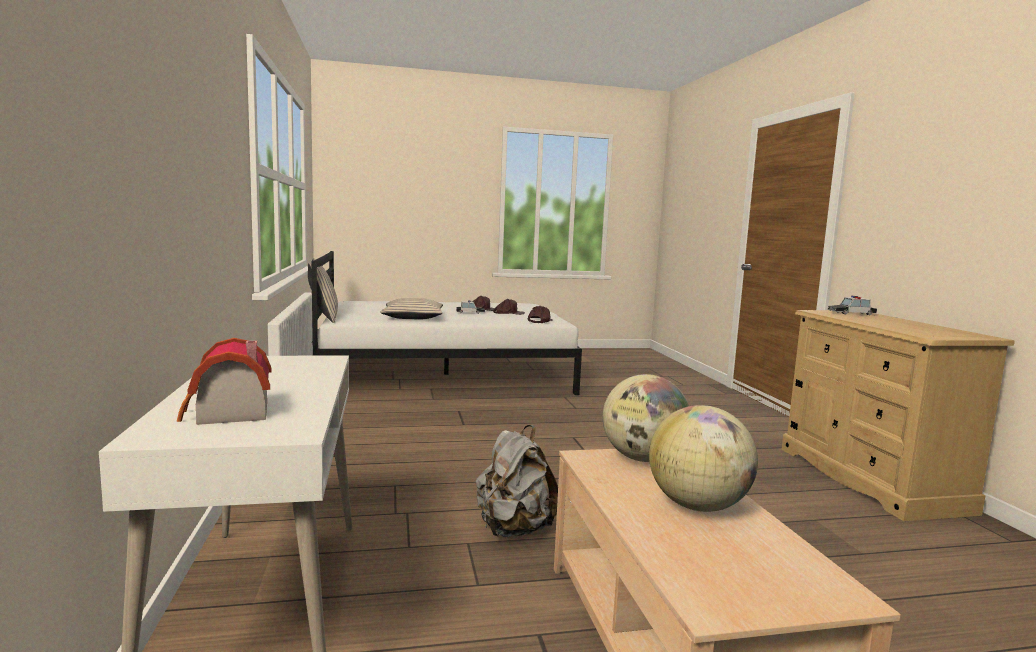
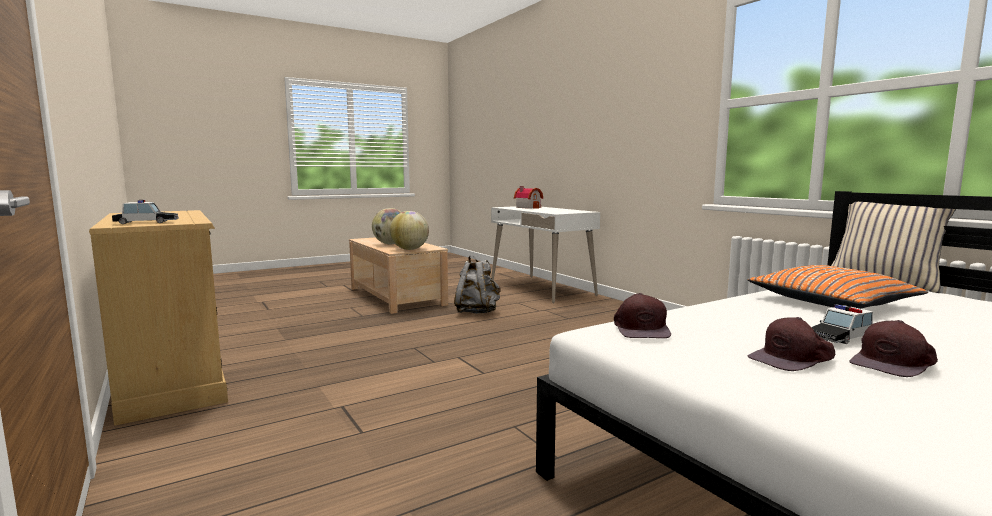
camera: 160 degrees right, 0 degrees up
beige pillow [381,298,443,319] -> orange pillow [748,265,928,309]

